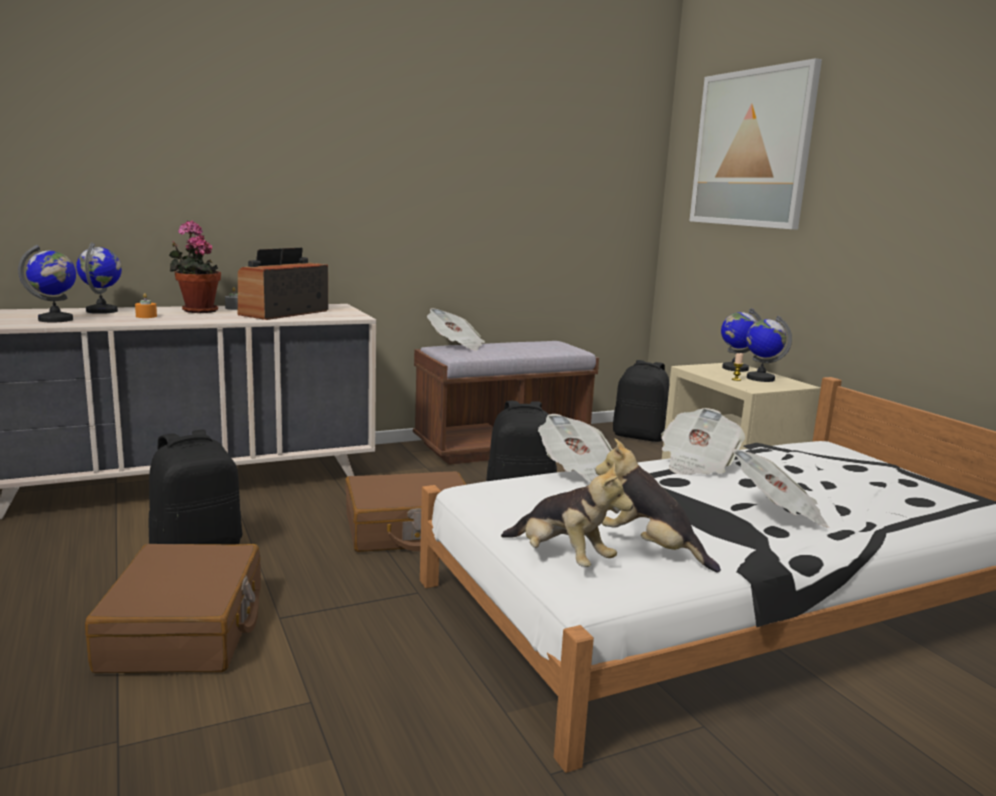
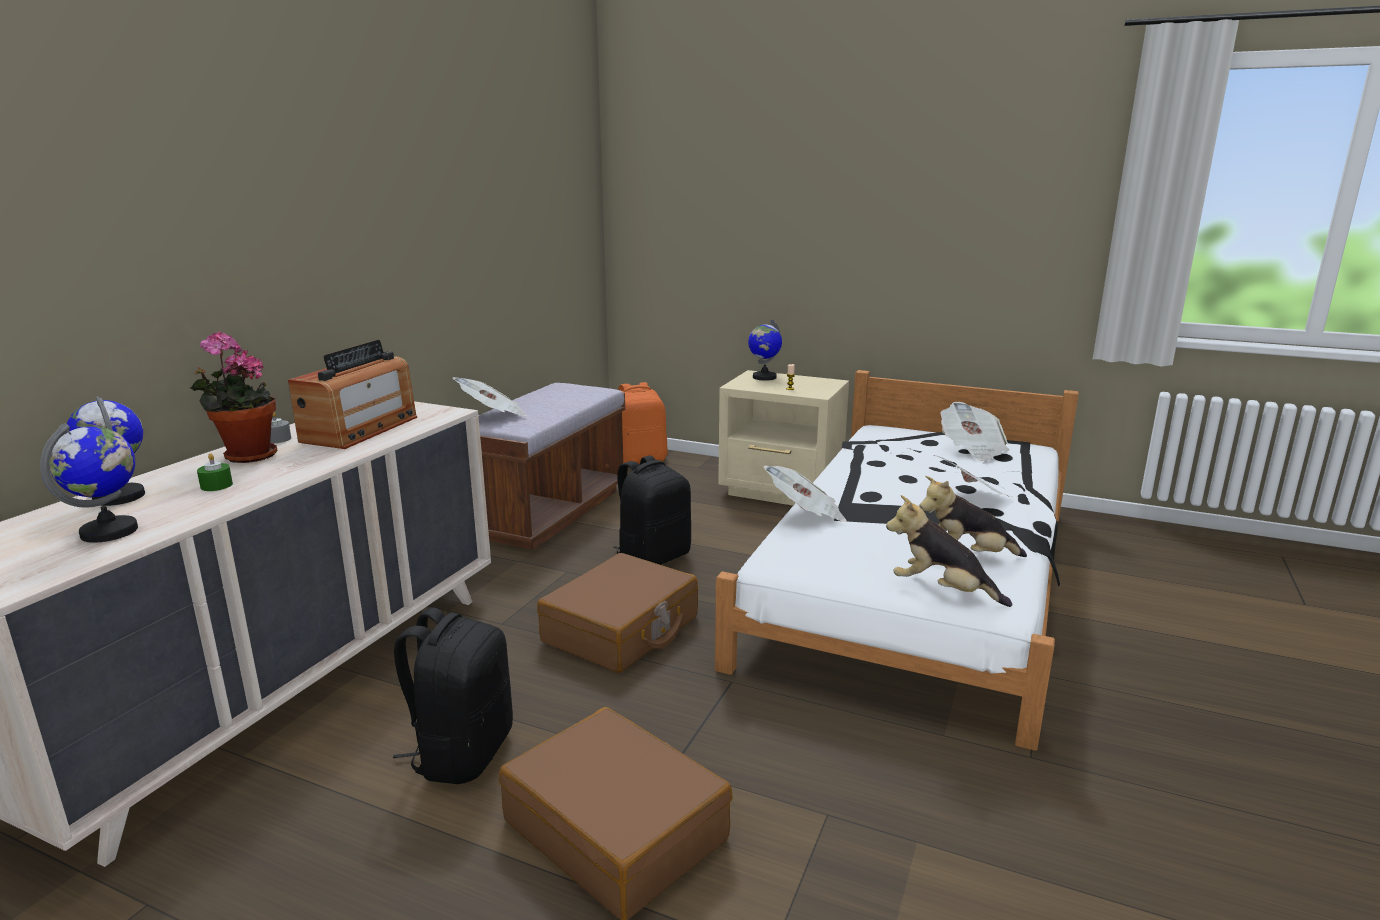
camera: 40 degrees left, 5 degrees up
orange candle [135,293,157,318] -> green candle [197,453,233,491]
radio [238,248,328,320] -> radio turned 150 degrees counterclockwise [288,340,417,449]
plush toy [501,462,633,567] -> plush toy turned 150 degrees counterclockwise [886,495,1012,607]
black backpack [613,360,670,442] -> orange backpack [618,382,668,464]
newspaper [661,408,745,475] -> newspaper moved to [940,402,1009,461]
picture [690,58,822,230] -> none
globe [746,316,792,382] -> none

